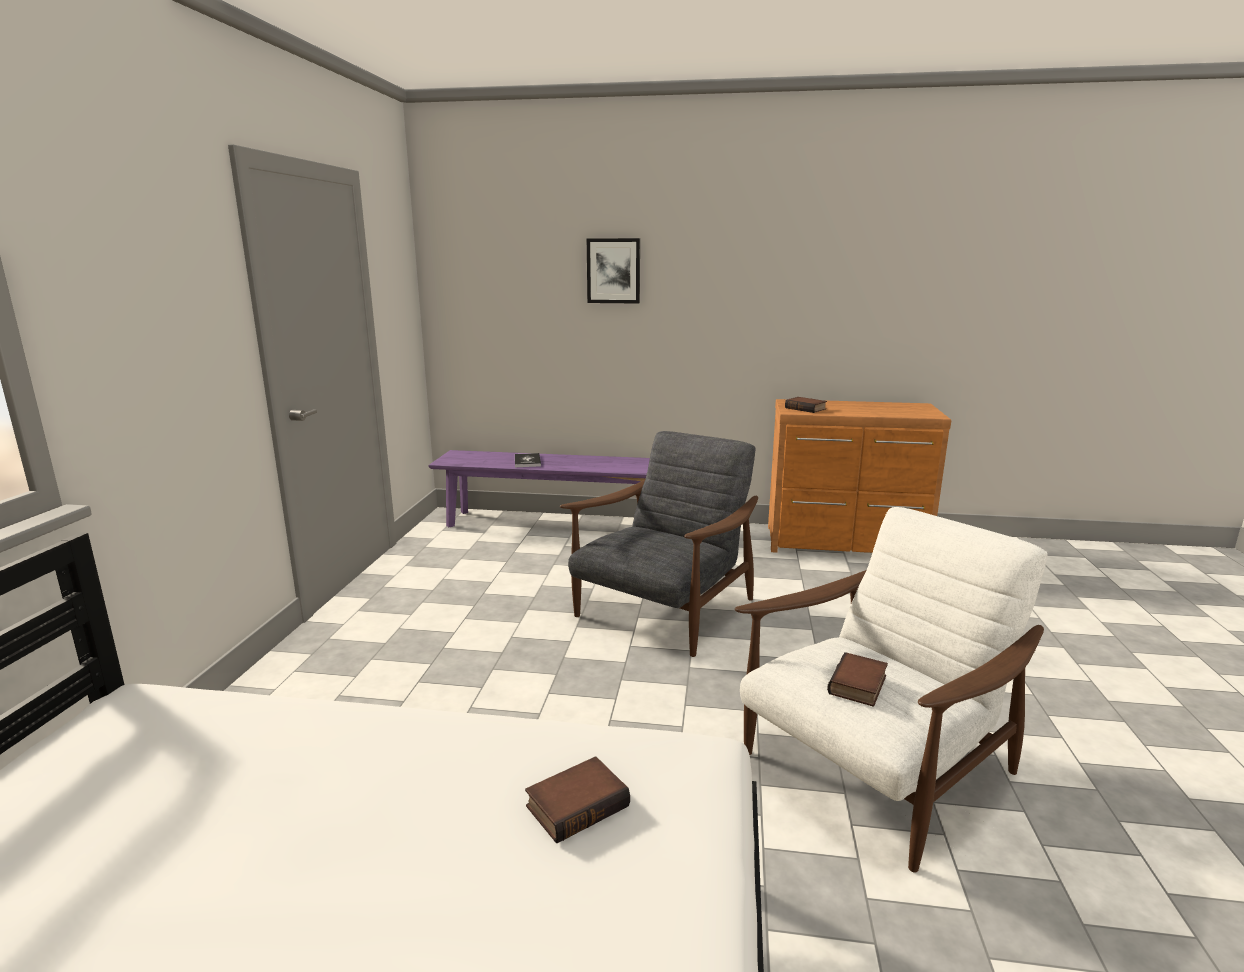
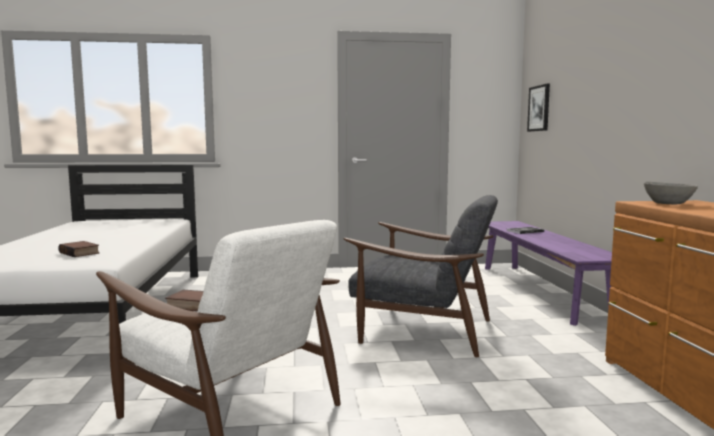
camera: 75 degrees right, 10 degrees down
picture [587,238,640,304] -> picture moved to [527,84,550,132]
book [785,397,827,413] -> grey bowl [644,182,698,204]

